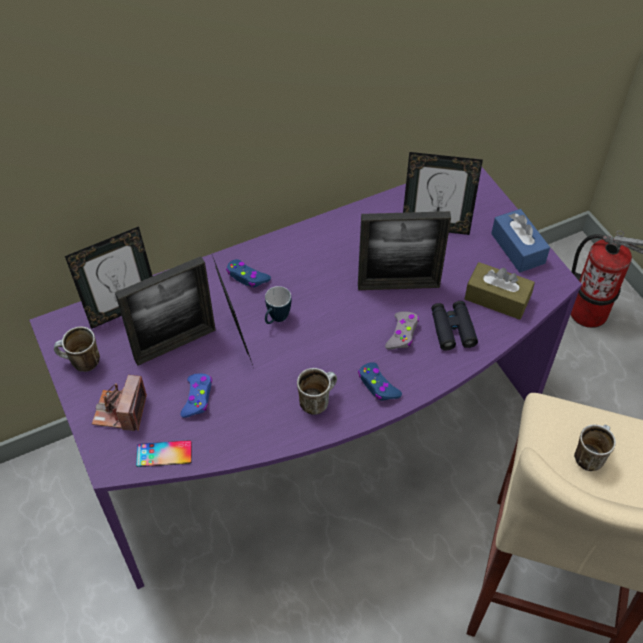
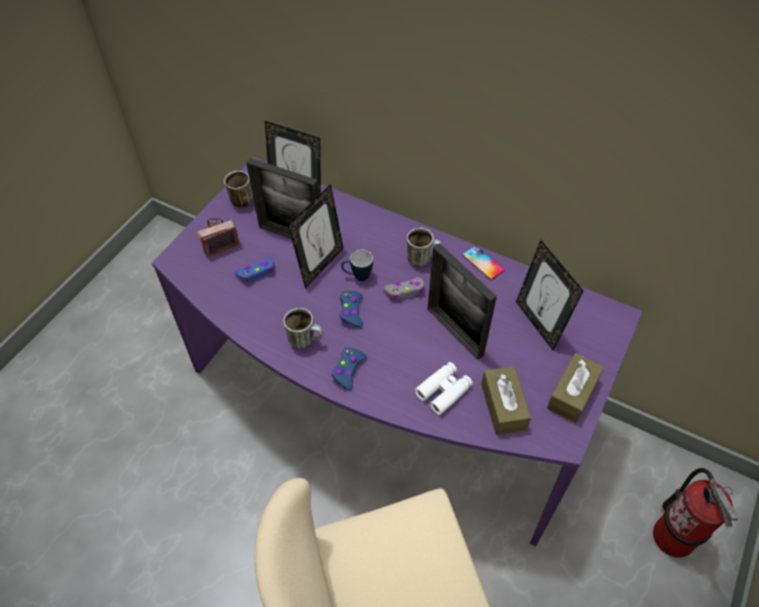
camera: 55 degrees right, 0 degrees up
phone [136,440,192,467] -> phone moved to [462,245,505,280]
blue game controller [226,259,271,287] -> blue game controller moved to [339,291,363,328]
grey game controller [385,311,419,350] -> grey game controller moved to [383,277,424,299]
black binoculars [431,301,478,350] -> white binoculars [415,362,473,415]
blue tissue box [491,209,550,273] -> brown tissue box [547,353,604,423]
mug [574,424,616,471] -> mug moved to [407,227,442,267]

